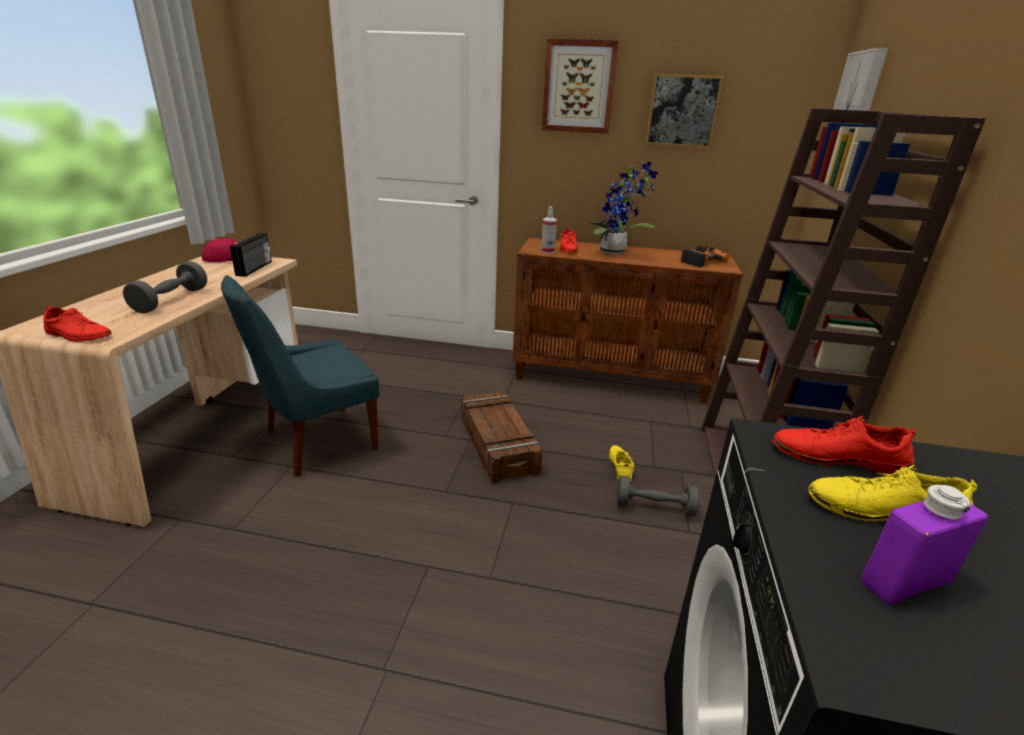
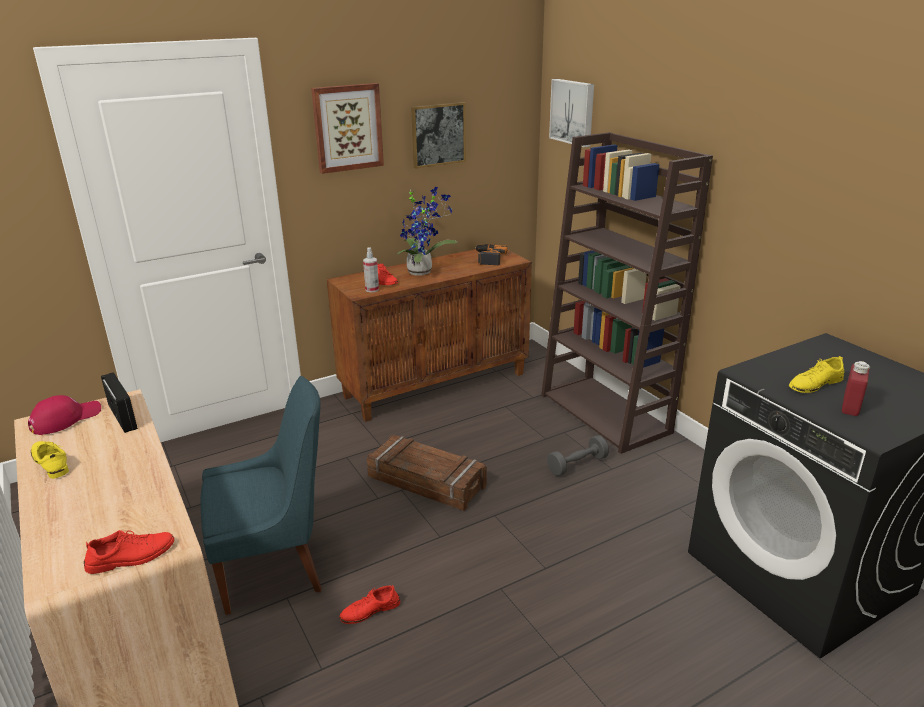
camera: 40 degrees left, 0 degrees up
grey dumbbell [123,261,207,313] -> none
blue chair [221,275,379,477] -> blue chair turned 120 degrees counterclockwise [200,376,322,615]
yellow shoe [609,445,634,481] -> yellow shoe moved to [31,441,69,479]
red shoe [773,416,916,474] -> red shoe moved to [340,585,400,624]
purple bottle [861,485,988,605] -> red bottle [842,361,871,416]

